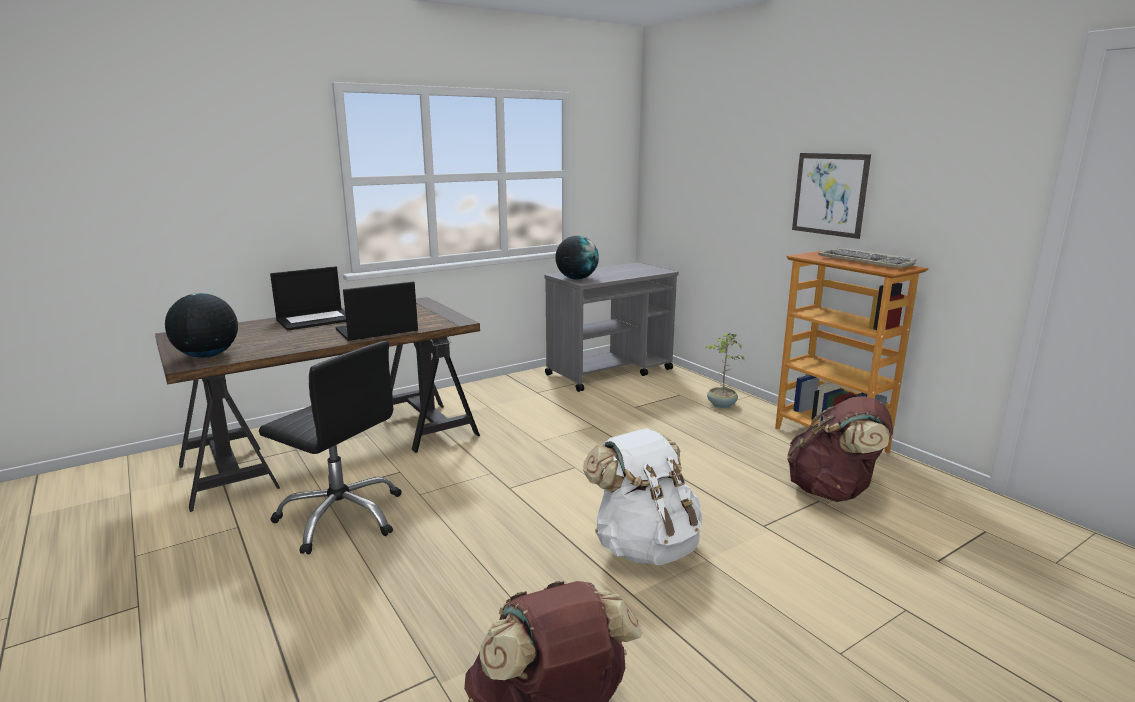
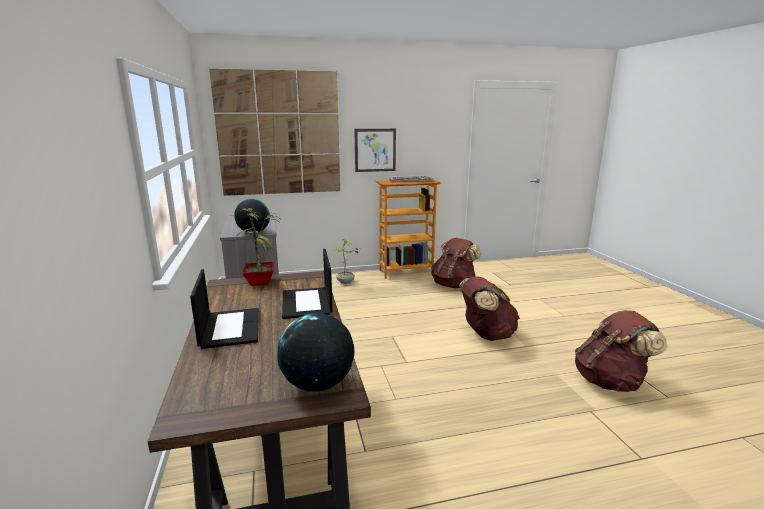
camera: 70 degrees left, 0 degrees up
black office chair [259,341,402,554] -> none
white backpack [583,428,702,565] -> brown backpack [459,276,520,341]
none -> picture [209,69,340,196]
none -> potted plant [233,206,280,286]

